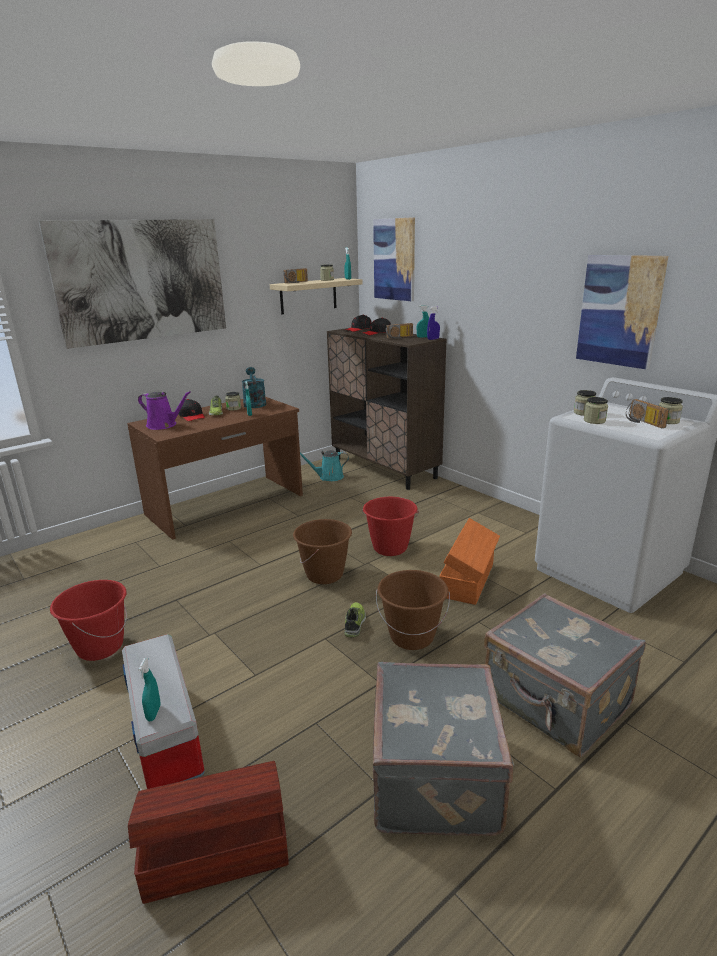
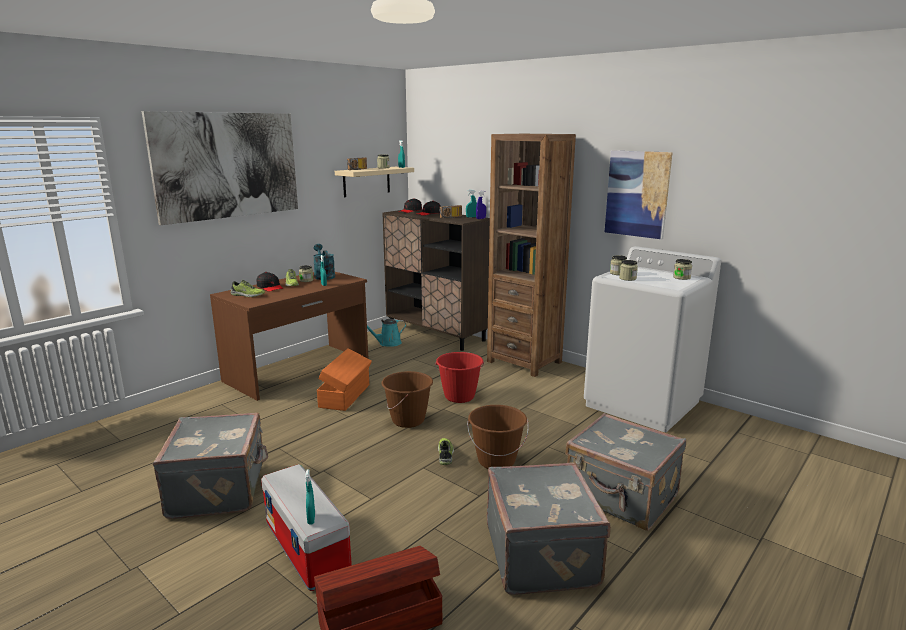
camera: 10 degrees left, 5 degrees down
red bucket [50,580,127,661] -> grey suitcase [153,412,268,519]
purple watering can [138,391,191,430] -> shoe [231,280,265,297]
picture [373,217,415,301] -> none
orange storage box [439,518,500,605] -> orange storage box moved to [317,348,372,411]
radio [626,399,669,428] -> none
none -> brown bookcase [487,134,576,377]

